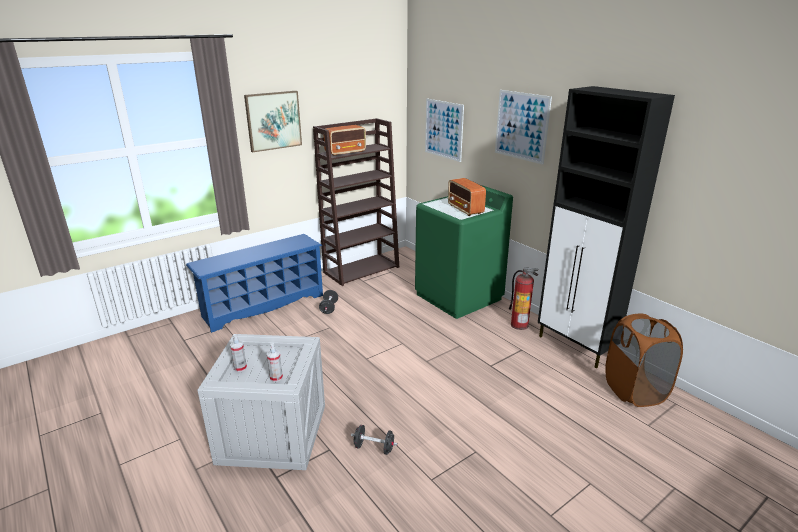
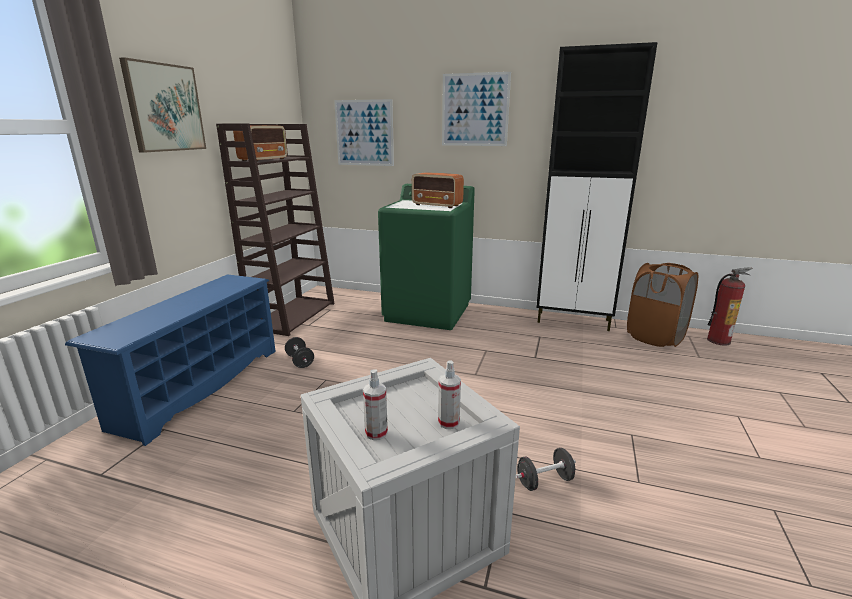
camera: 35 degrees left, 5 degrees down
fire extinguisher [509,267,539,330] -> fire extinguisher moved to [707,267,753,345]

